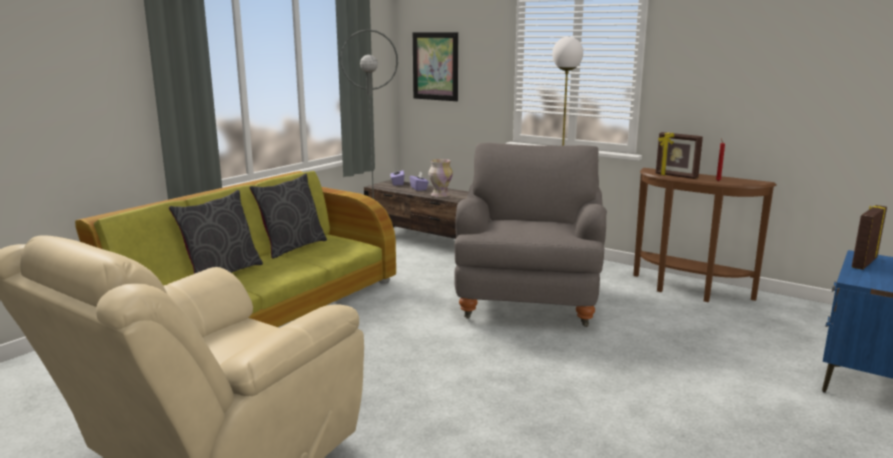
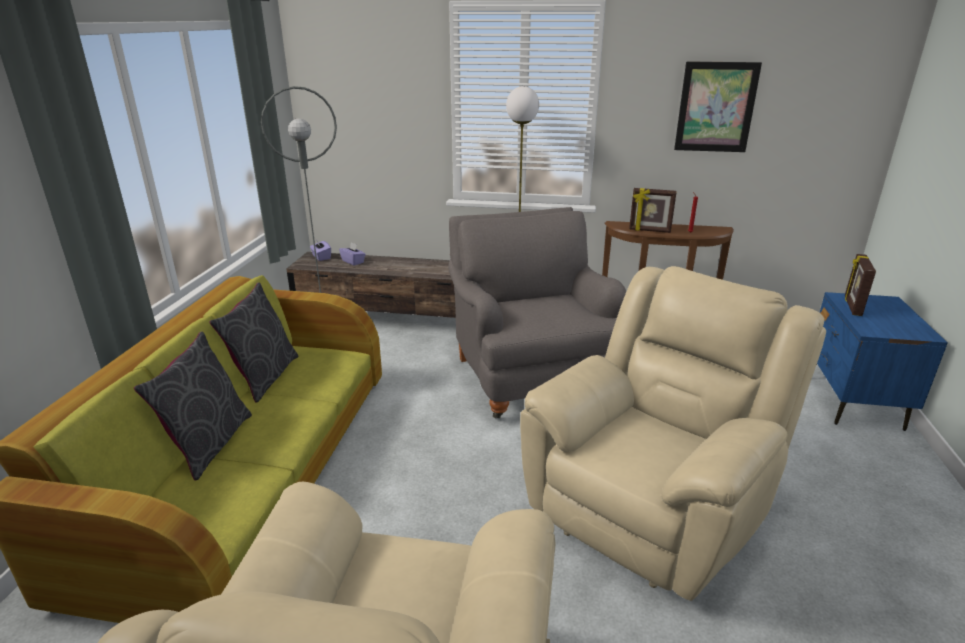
camera: 25 degrees left, 10 degrees up
picture [413,32,458,101] -> picture moved to [674,61,762,152]
vase [428,159,453,197] -> none
none -> beige armchair [520,266,826,601]

